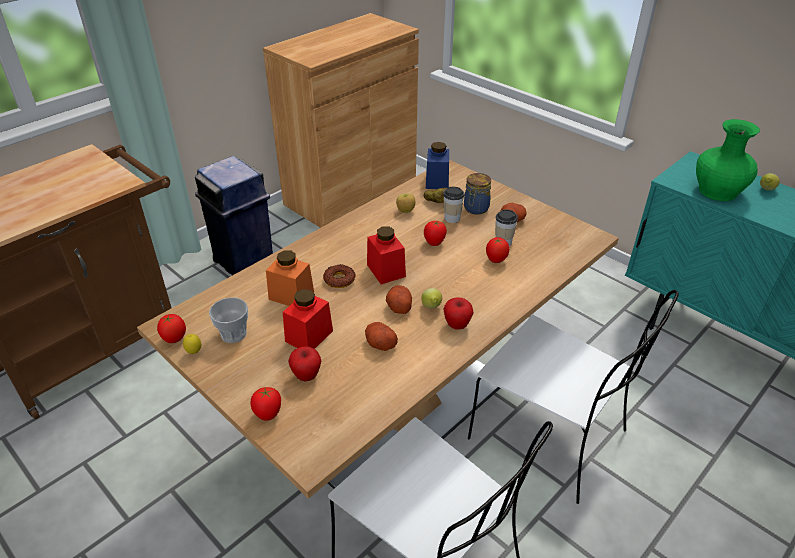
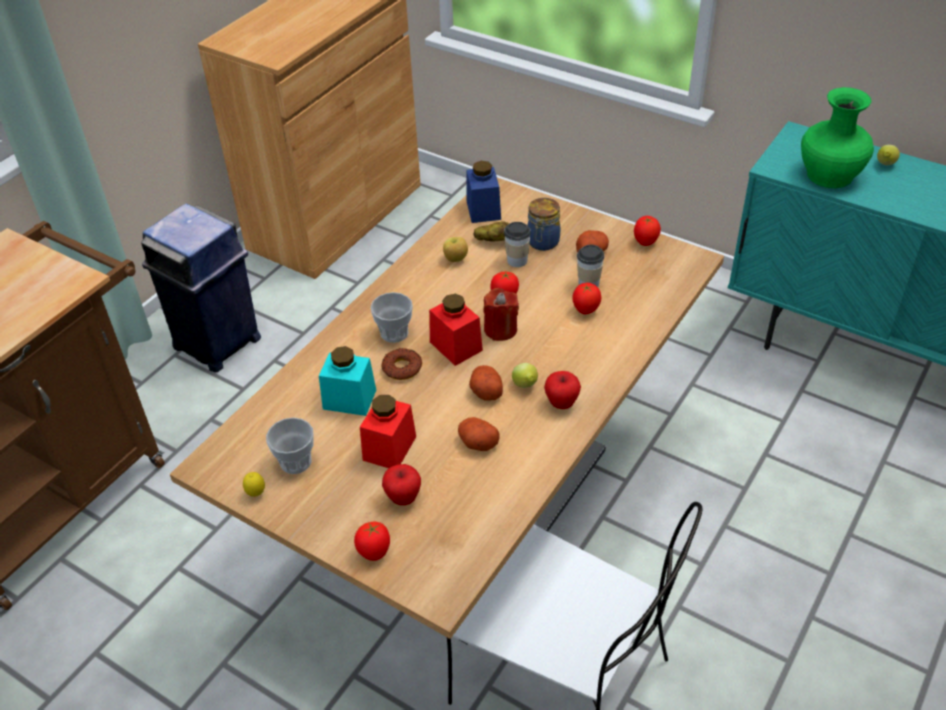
camera: 10 degrees left, 5 degrees up
tomato [157,314,186,343] -> tomato moved to [634,216,661,246]
orange jar [266,250,314,306] -> turquoise jar [319,346,376,416]
white chair [468,290,679,504] -> none
none -> cup [371,292,413,343]
none -> red candle [483,288,519,341]

